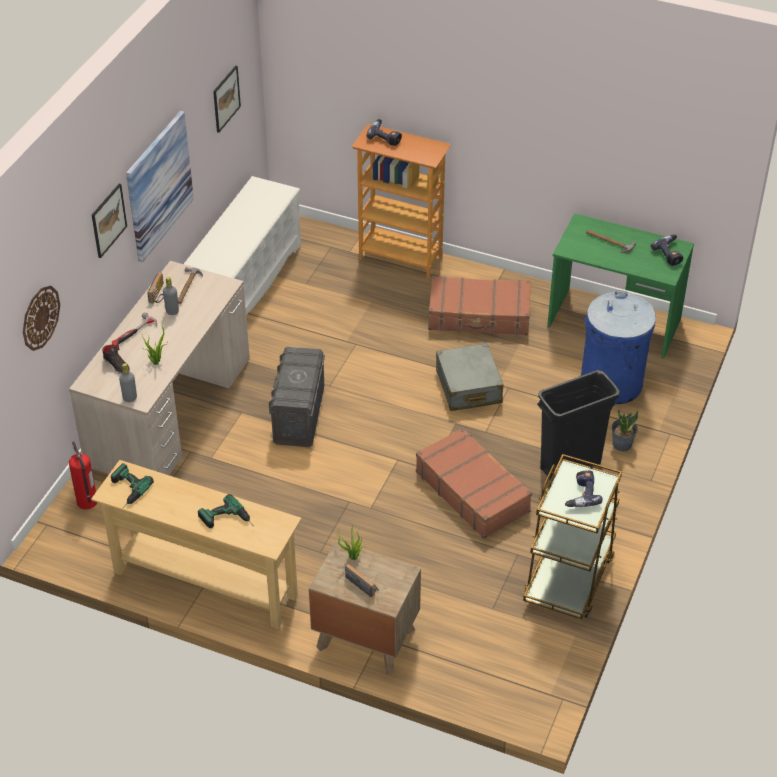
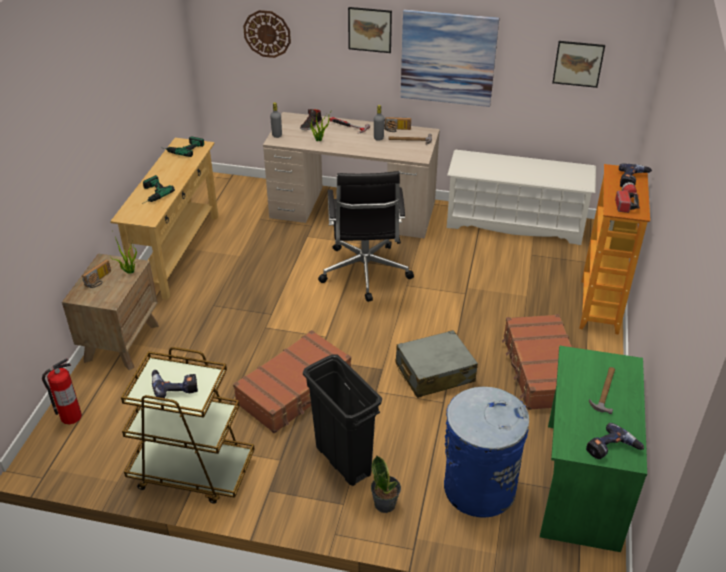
camera: 80 degrees right, 5 degrees down
fire extinguisher [69,441,98,510] -> fire extinguisher moved to [42,358,82,425]
grey storage box [269,347,325,447] -> black office chair [318,171,414,302]
none -> flashlight [615,182,640,213]

